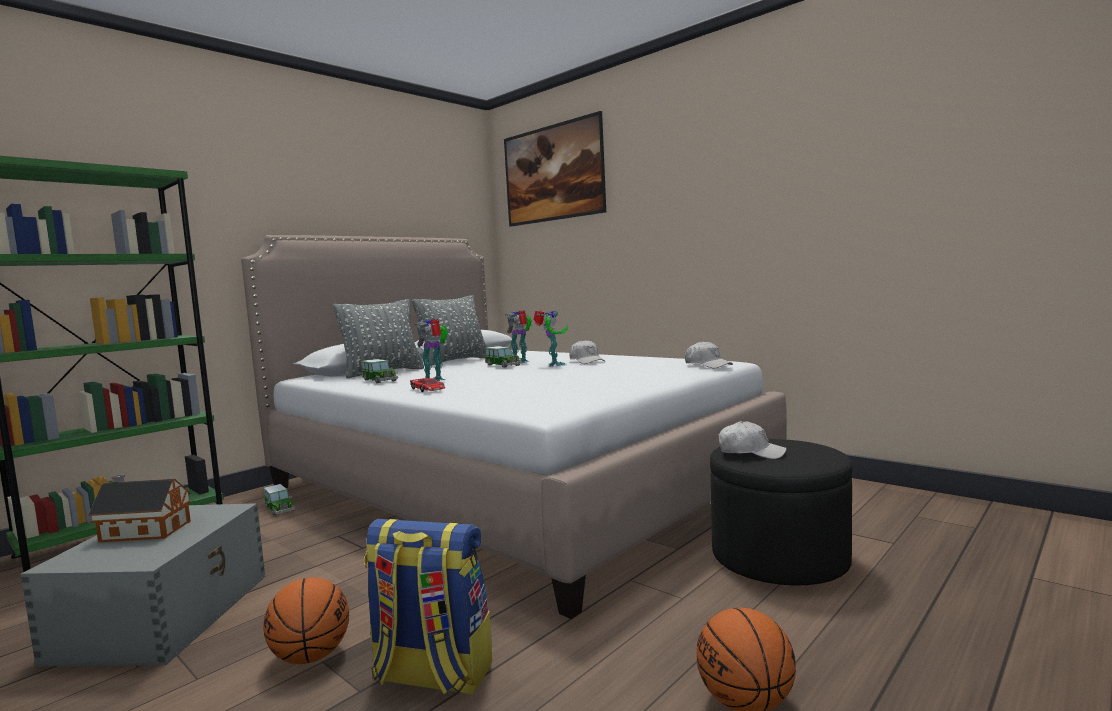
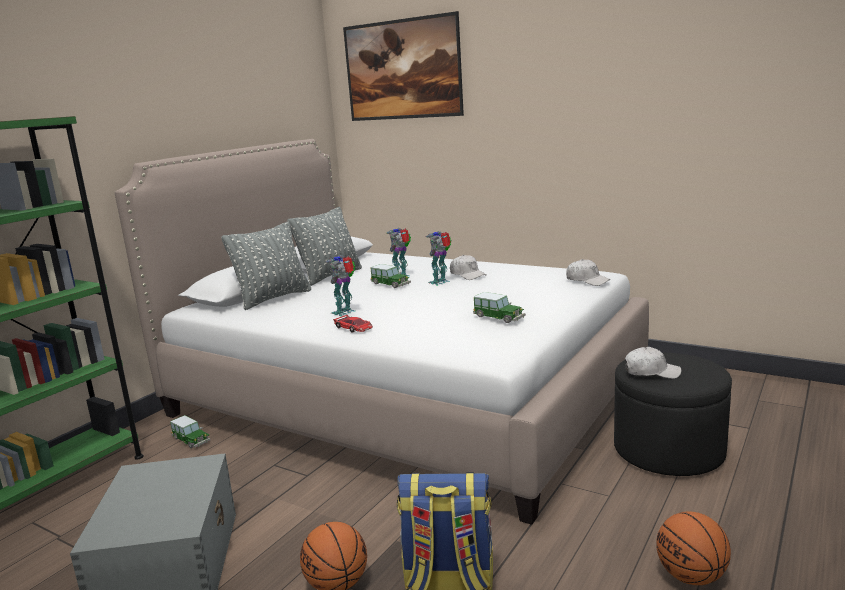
camera: 10 degrees left, 10 degrees up
toy house [88,474,191,542] -> none
toy car [361,359,398,384] -> toy car moved to [473,292,526,323]
toy robot [534,310,568,367] -> toy robot turned 120 degrees counterclockwise [426,231,451,286]

